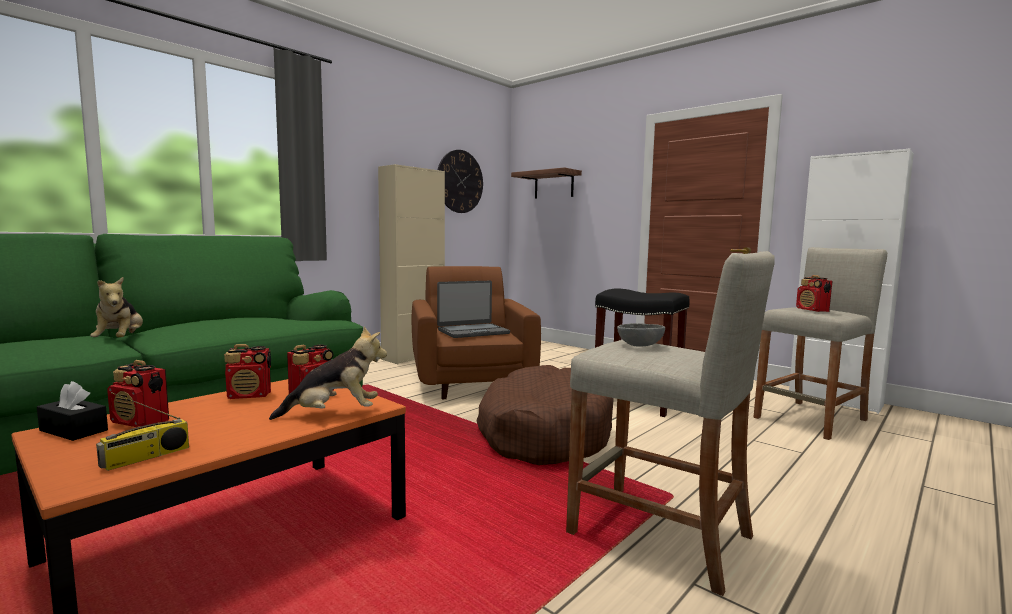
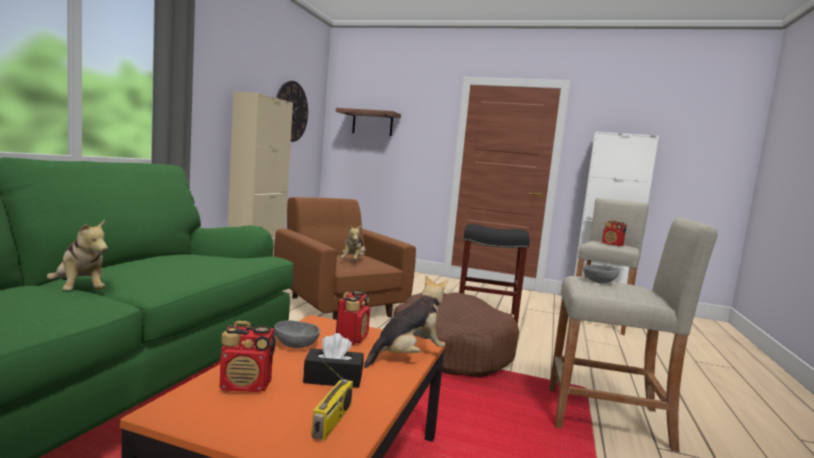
camera: 25 degrees left, 0 degrees up
black tissue box [37,381,108,441] -> black tissue box moved to [303,333,364,388]
radio [224,344,271,399] -> grey bowl [274,320,320,348]
laptop [437,281,510,338] -> plush toy [341,225,365,260]

